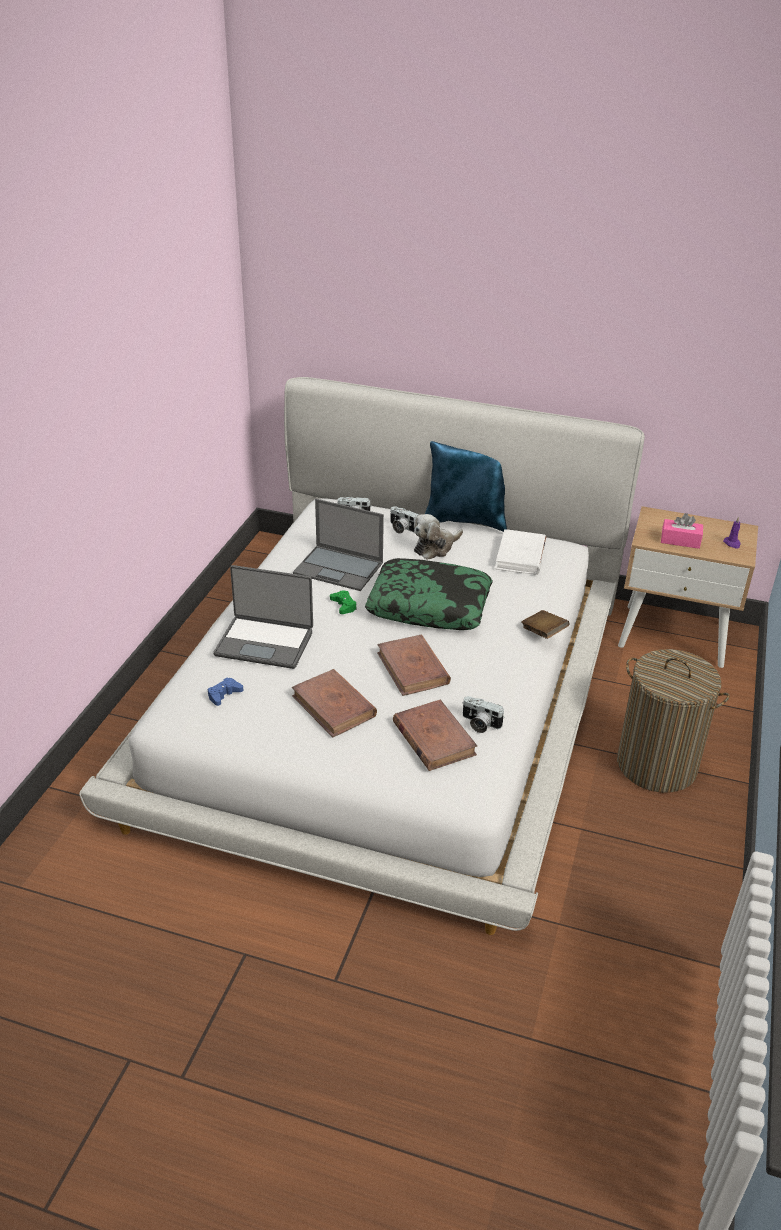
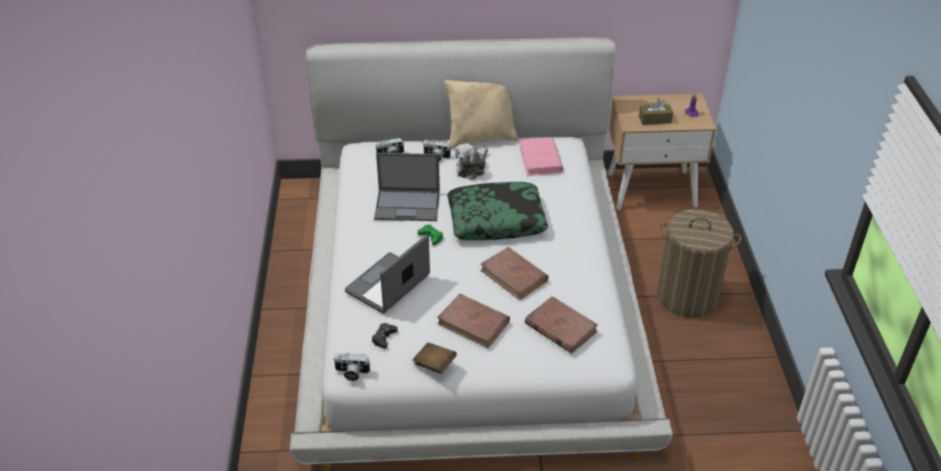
camera: 20 degrees left, 5 degrees up
blue game controller [208,678,243,706] -> black game controller [372,323,398,349]
laptop [213,565,313,669] -> laptop turned 135 degrees clockwise [345,235,430,314]
blue pillow [425,441,507,532] -> beige pillow [445,80,519,149]
camera [462,696,505,733] -> camera moved to [333,353,370,381]
white book [494,529,547,575] -> pink book [519,137,563,176]
brown book [521,610,570,639] -> brown book moved to [413,342,457,374]
pink tissue box [661,513,703,549] -> brown tissue box [639,99,673,125]

